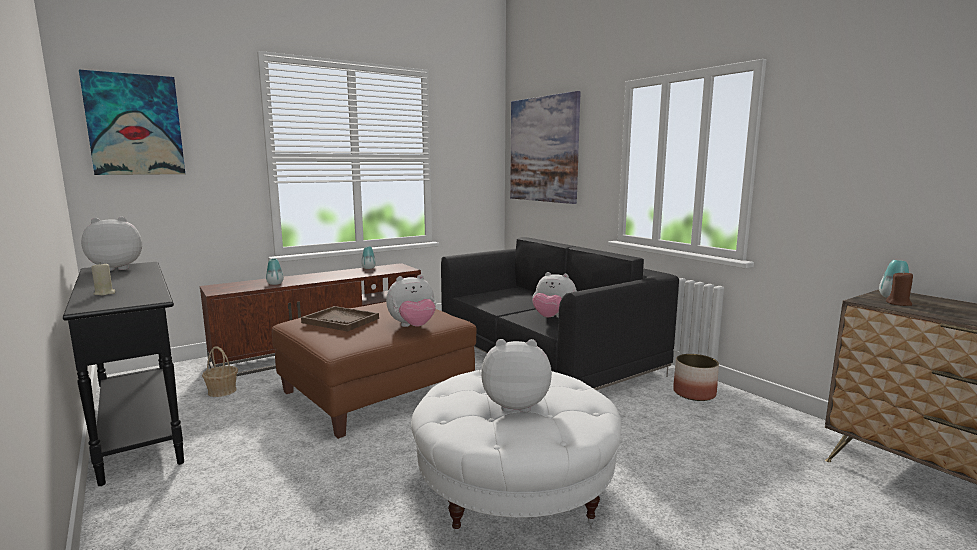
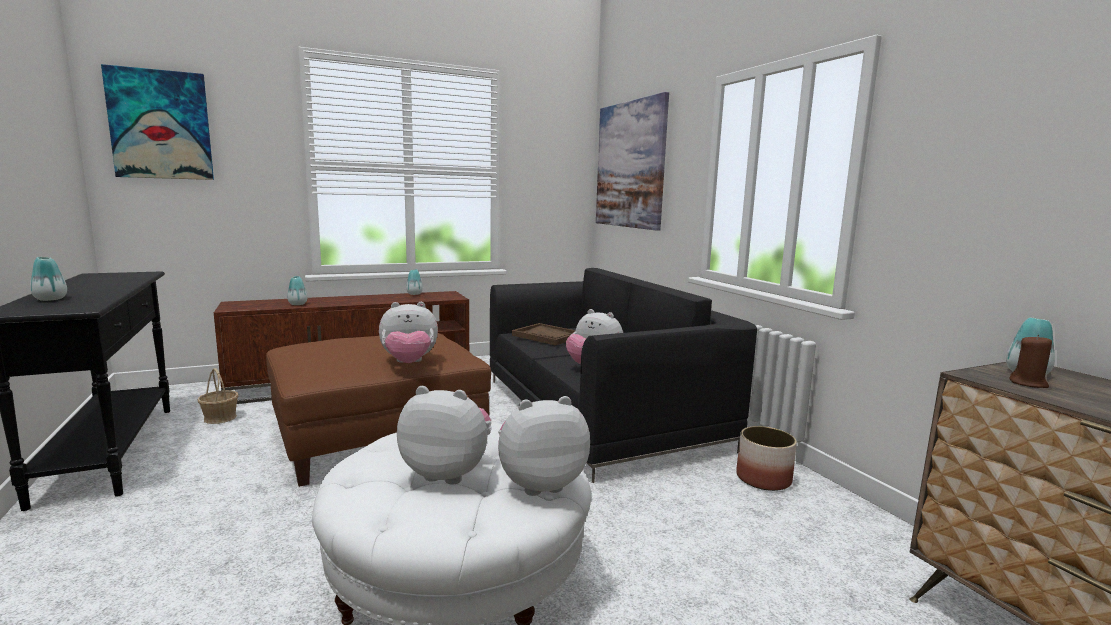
camera: 10 degrees right, 0 degrees up
plush toy [81,217,142,271] -> plush toy moved to [498,396,590,496]
beige candle [91,262,116,295] -> vase [30,257,67,301]
brown tray [301,306,379,332] -> brown tray moved to [512,323,576,345]

